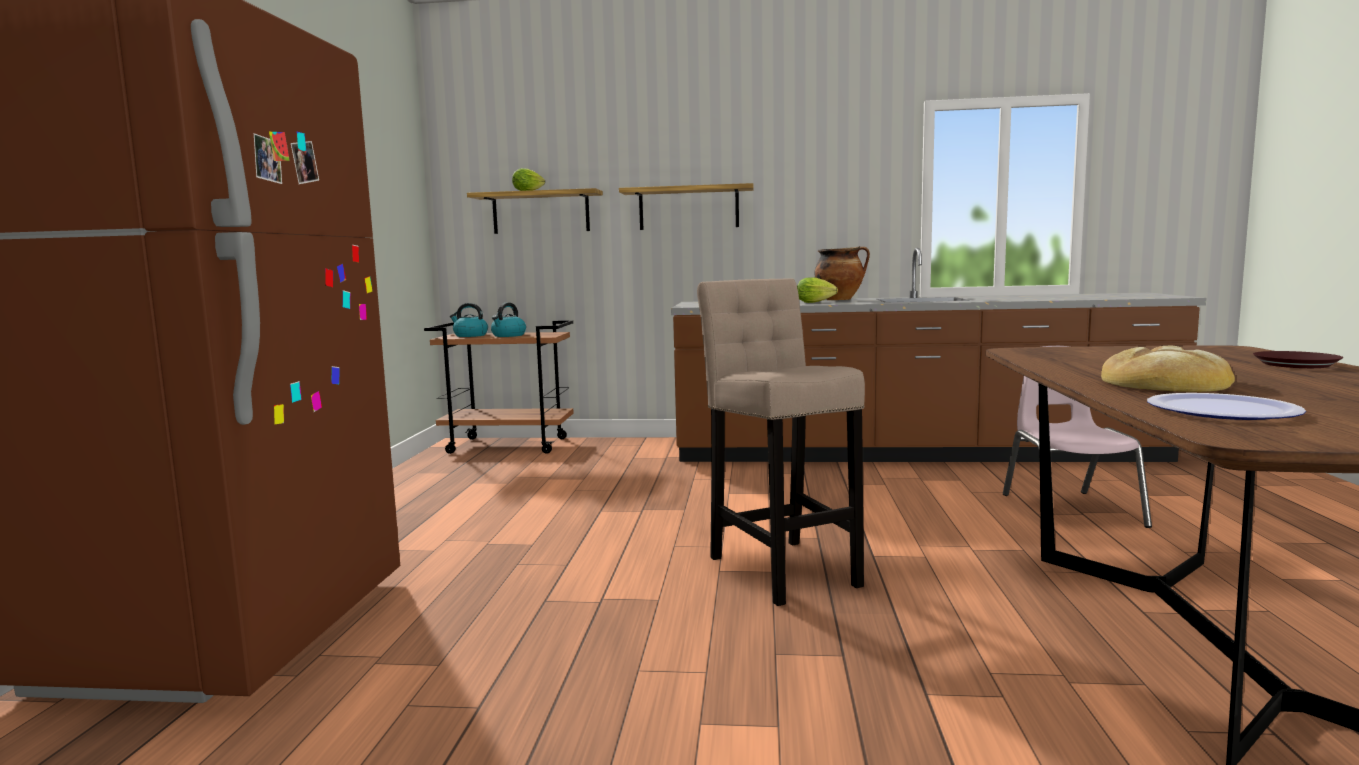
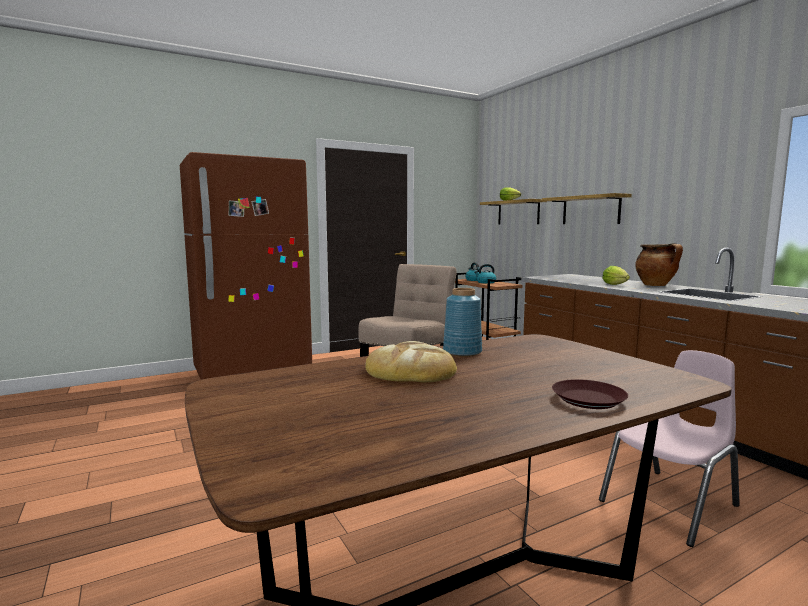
camera: 55 degrees right, 0 degrees up
plate [1147,393,1306,420] -> none
none -> blue vase [443,288,482,357]

